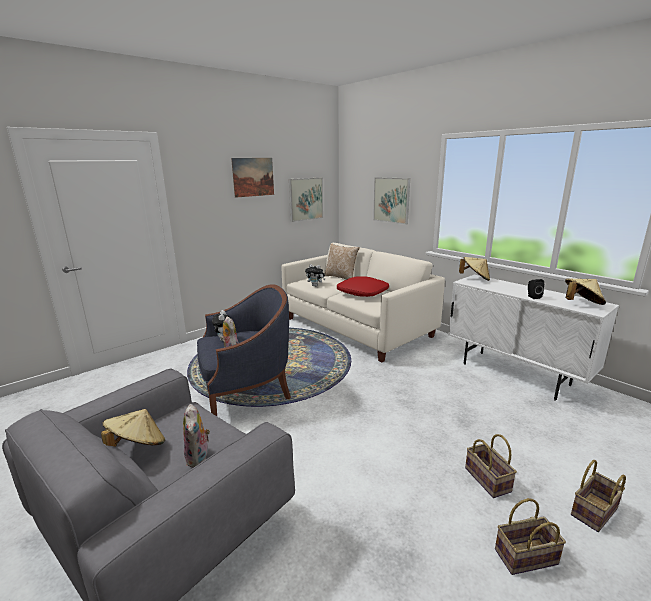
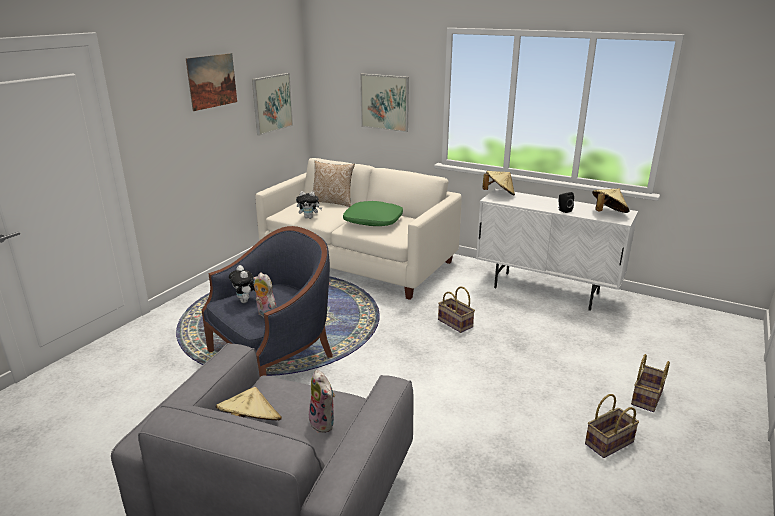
camera: 20 degrees left, 5 degrees up
red pillow [337,276,389,297] -> green pillow [343,201,403,226]
basket [465,434,517,498] -> basket moved to [438,287,475,333]

